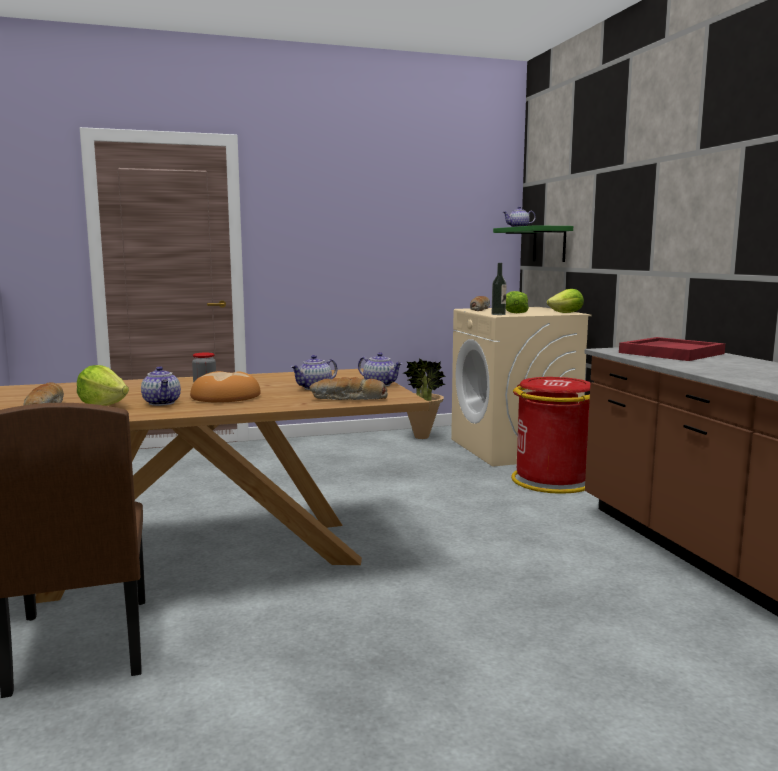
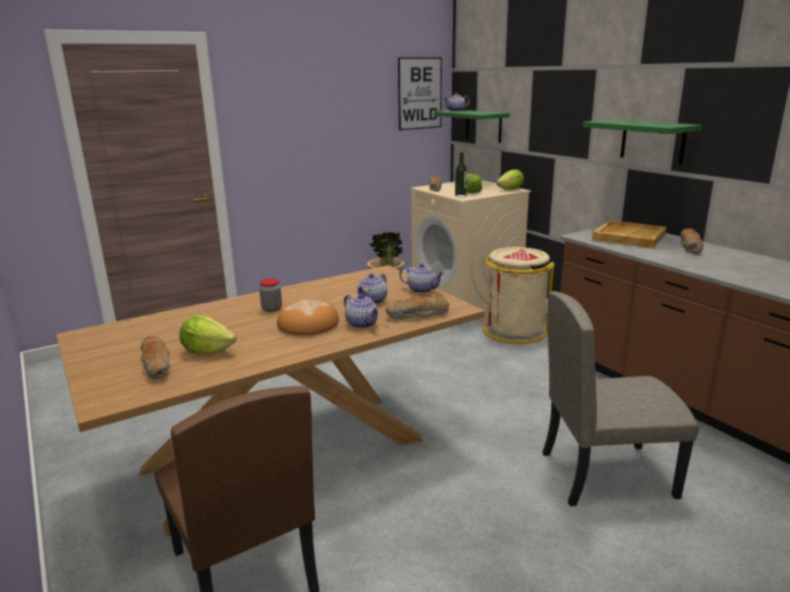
camera: 15 degrees left, 10 degrees up
teapot [141,366,181,406] -> teapot moved to [344,294,380,329]
red trash can [511,377,591,494] -> beige trash can [482,247,555,344]
red tray [619,337,725,361] -> beige tray [592,220,667,248]
none -> picture [398,57,442,130]
none -> beige chair [542,291,699,506]
none -> green shelf [583,119,702,165]
none -> bread [681,228,703,254]

